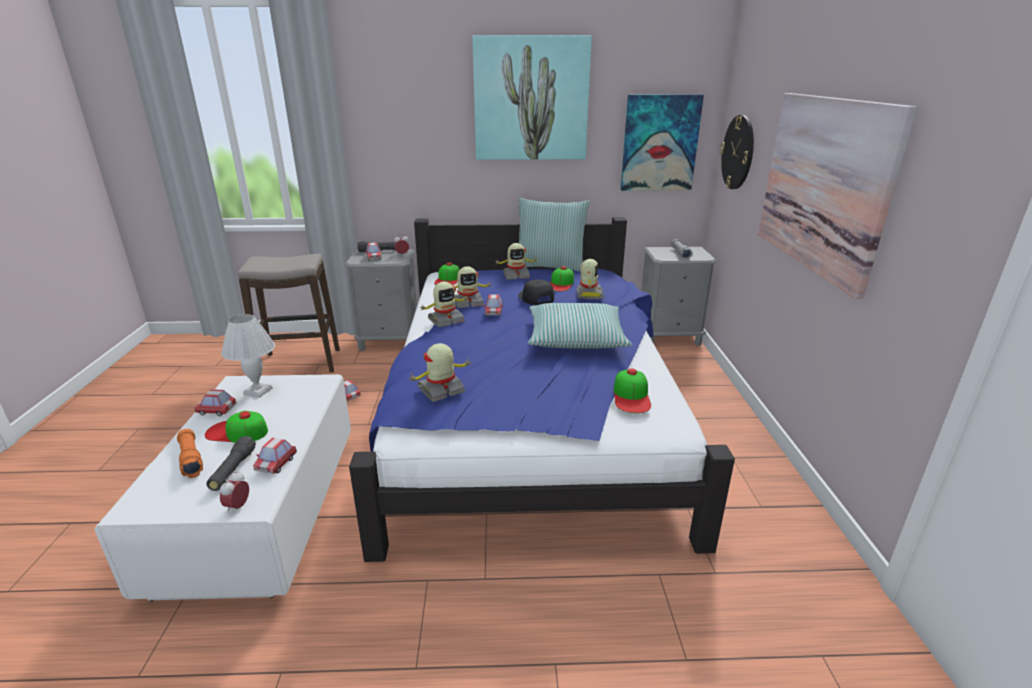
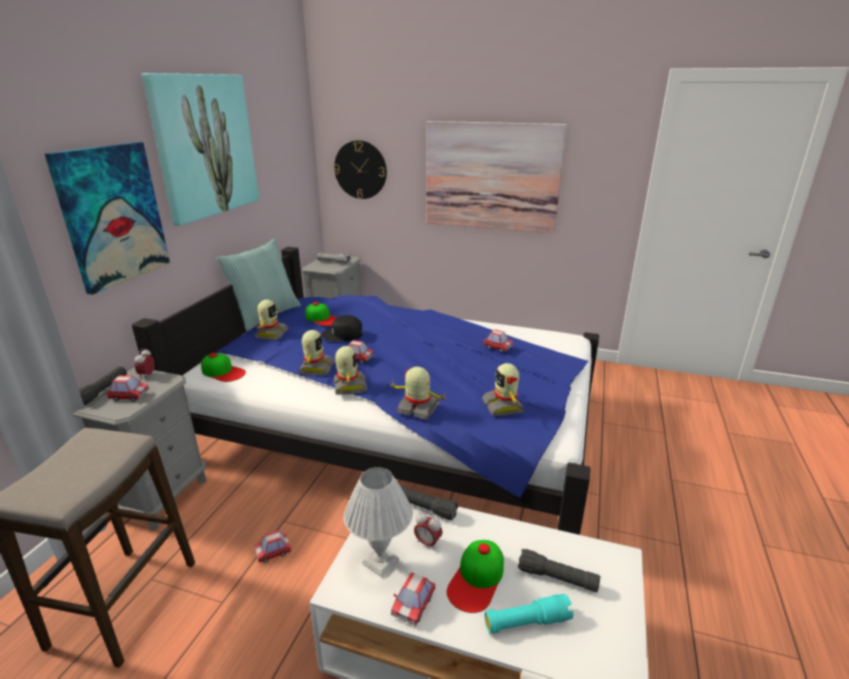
camera: 70 degrees left, 0 degrees up
orange flashlight [177,429,203,478] -> turquoise flashlight [484,594,573,634]
alarm clock [220,471,249,513] -> alarm clock moved to [414,512,443,550]
toy car [253,437,297,474] -> toy car moved to [483,329,513,352]
pillow [528,303,632,349] -> none
toy robot [577,259,604,299] -> toy robot moved to [388,367,448,420]
cap [613,369,651,413] -> none
picture [621,94,704,191] -> picture moved to [44,142,170,295]
none -> black flashlight [400,485,458,520]

